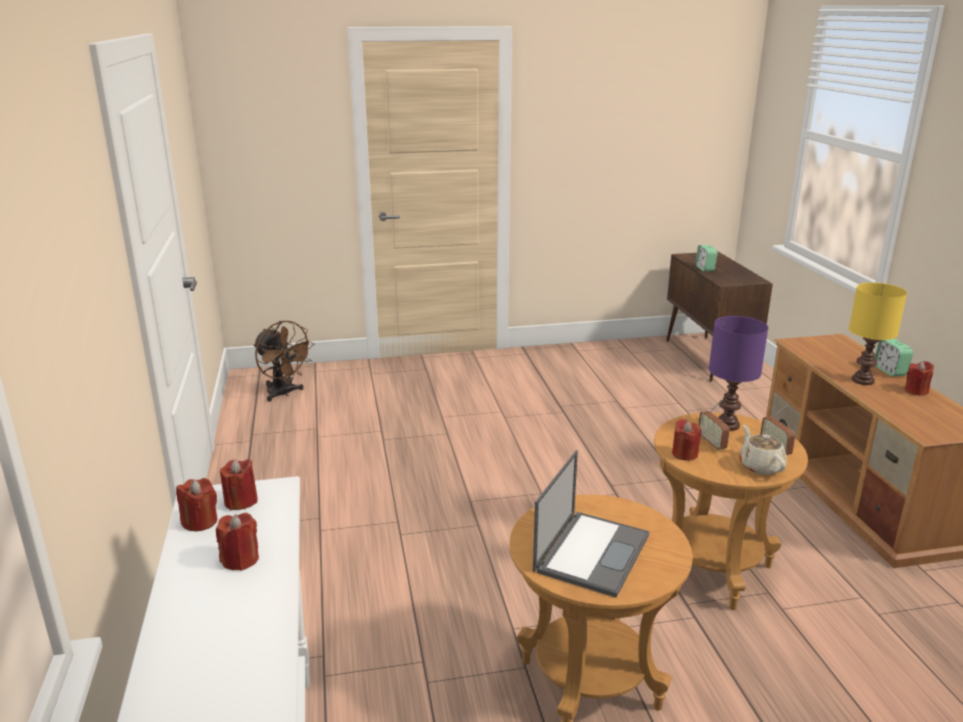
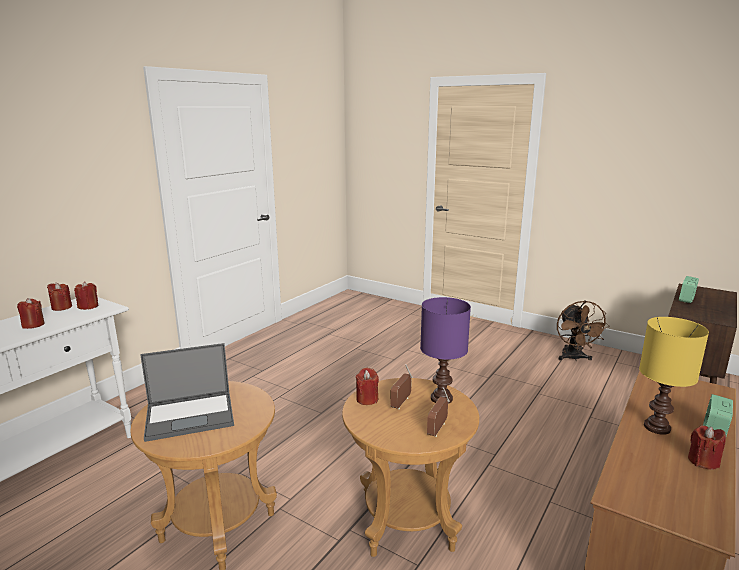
camera: 45 degrees right, 5 degrees down
brown fan [253,321,315,402] -> brown fan moved to [557,301,610,361]
beige teapot [739,425,787,475] -> none

